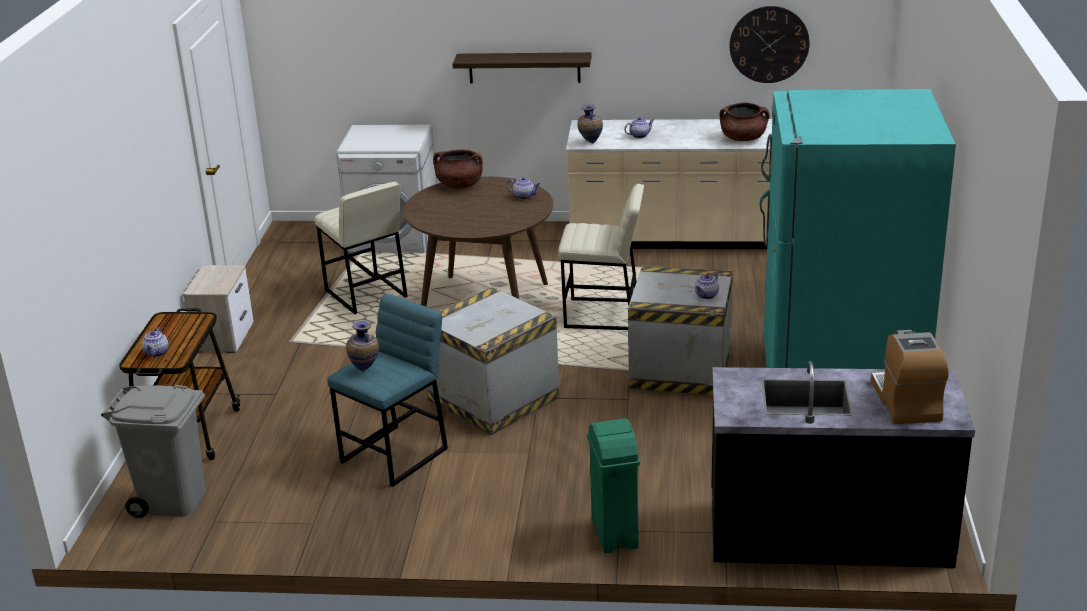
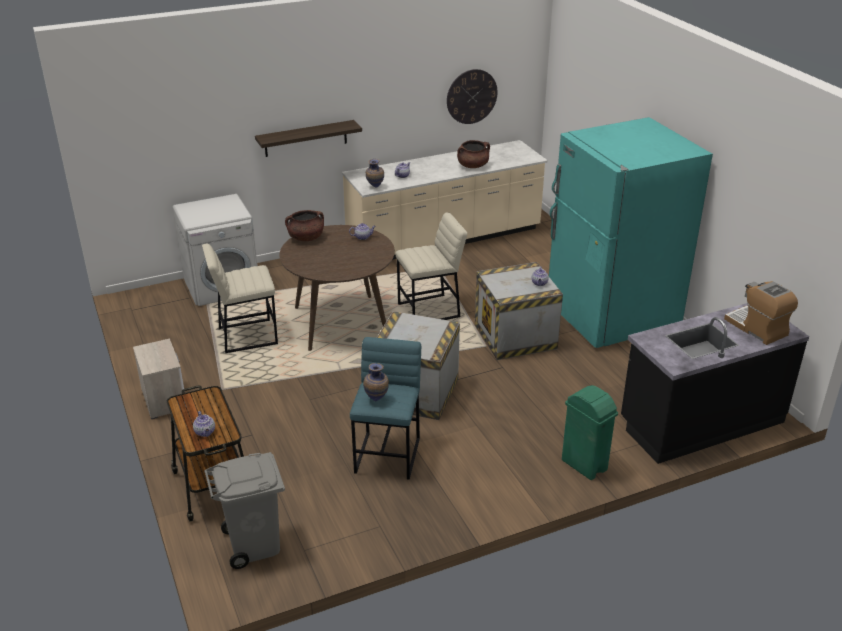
camera: 30 degrees left, 5 degrees up
beige chair [314,182,408,314] -> beige chair turned 135 degrees clockwise [202,243,278,353]

